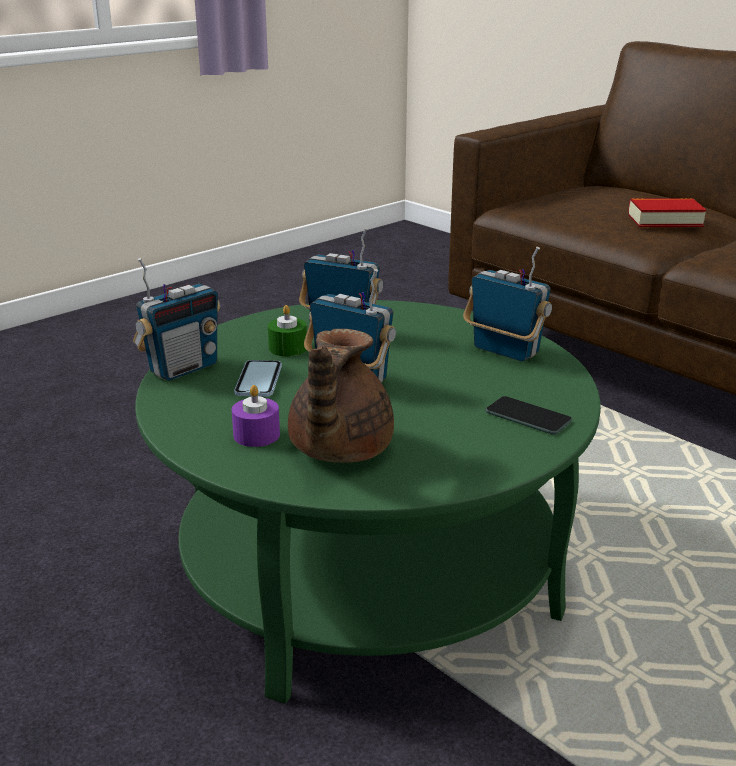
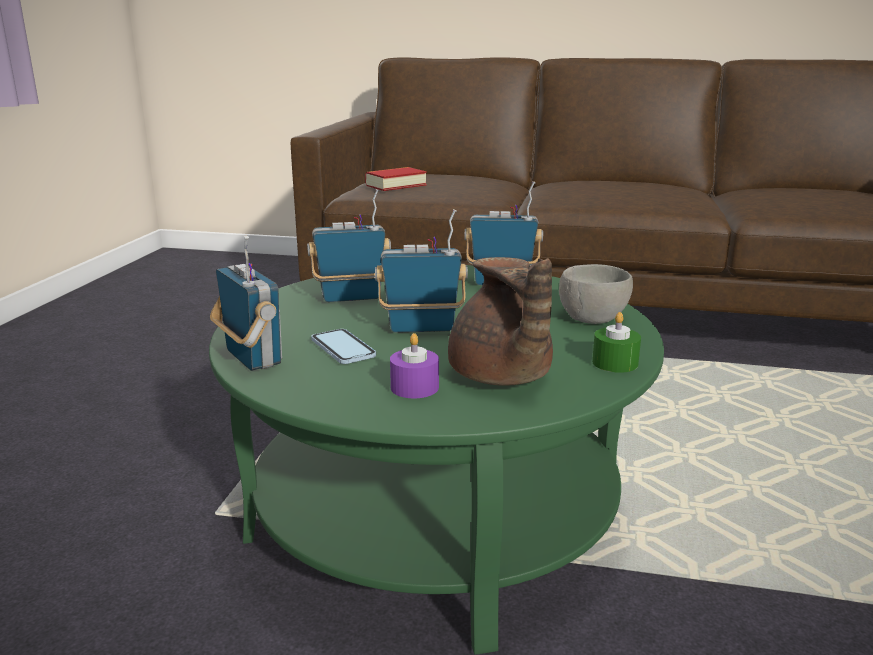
camera: 35 degrees left, 5 degrees down
radio [133,258,221,381] -> radio turned 45 degrees counterclockwise [210,236,282,371]
green candle [268,305,307,356] -> green candle moved to [592,312,641,373]
phone [485,396,572,435] -> grey bowl [559,264,633,324]
book [628,198,706,227] -> book moved to [365,167,427,191]

